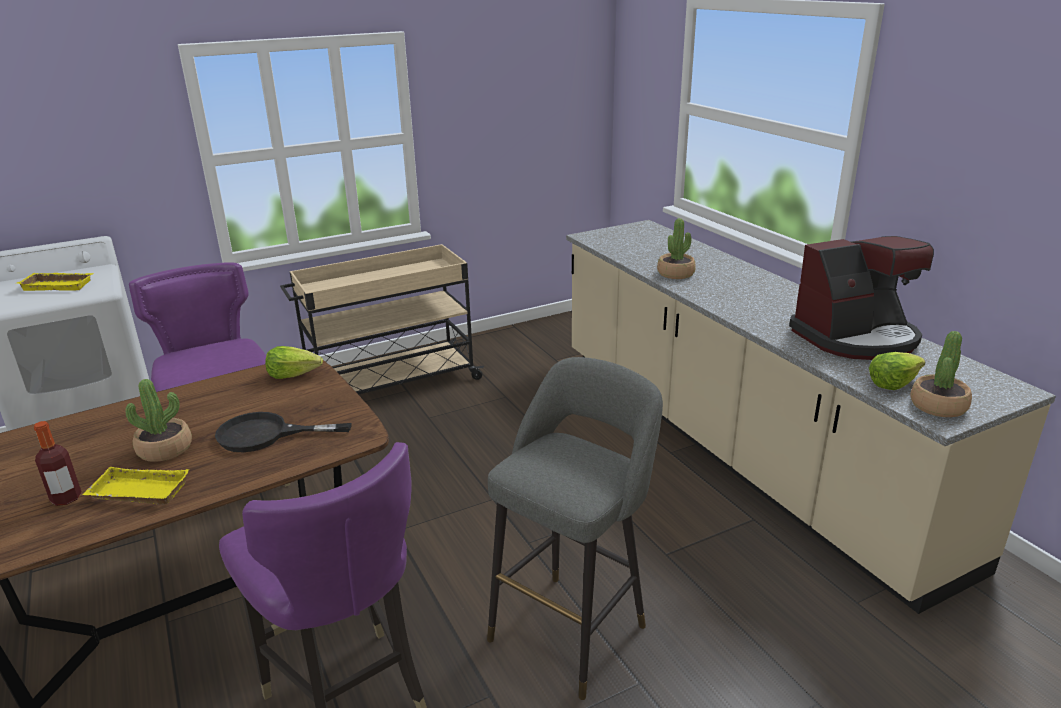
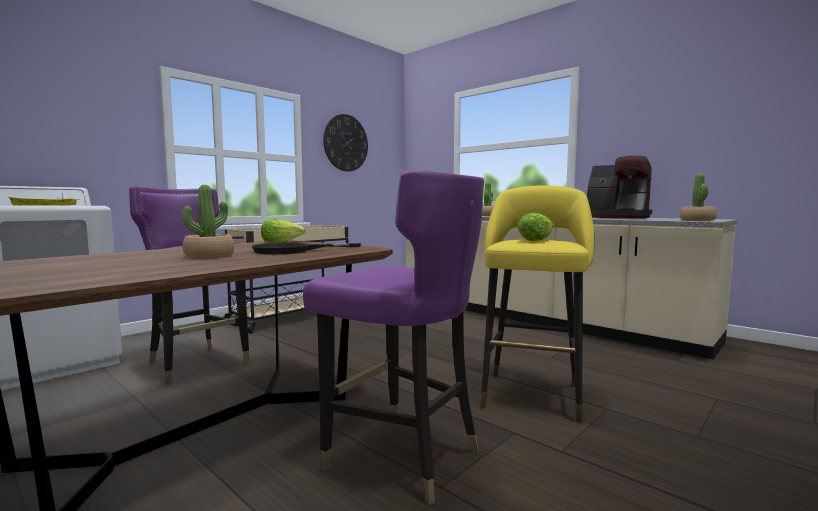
camera: 20 degrees left, 20 degrees down
bottle [34,421,82,506] -> none
yellow tray [82,467,189,505] -> none
grey stool [487,357,663,700] -> yellow stool [480,185,595,423]
coffee machine [789,236,934,360] -> coffee machine turned 75 degrees clockwise [587,156,652,218]
lettuce [869,352,925,390] -> lettuce moved to [518,213,554,241]
none -> wall clock [323,114,368,172]

